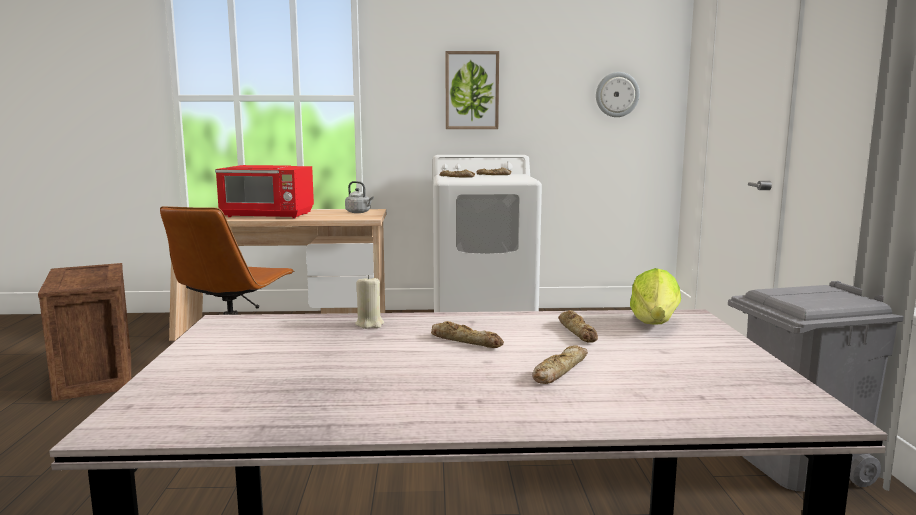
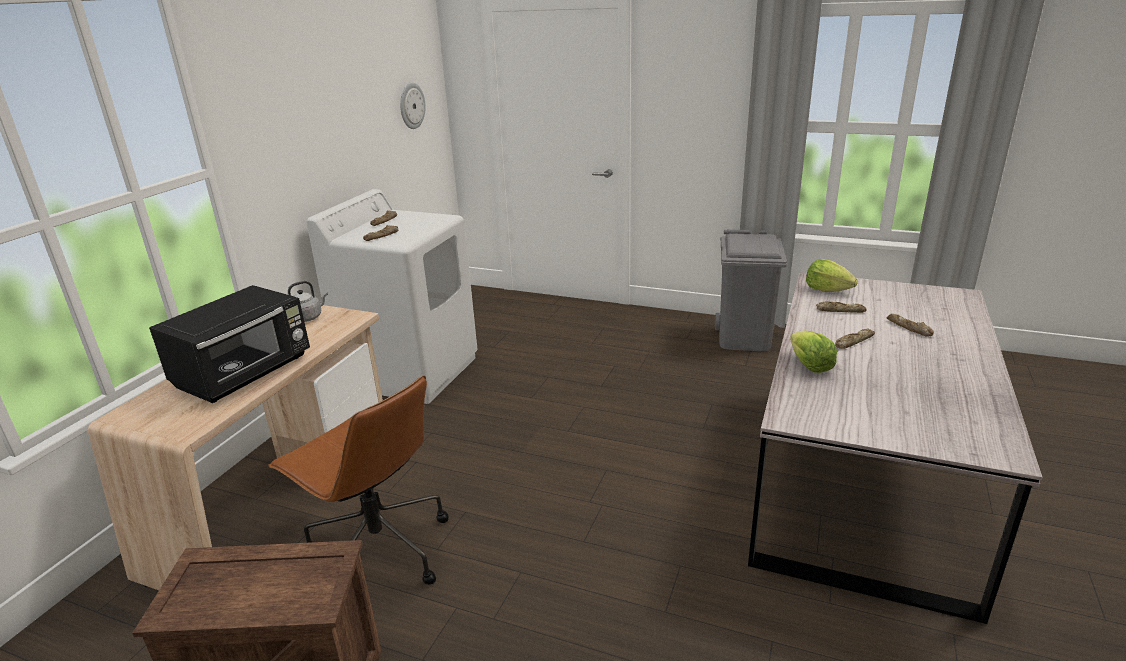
camera: 65 degrees left, 15 degrees up
red microwave [215,165,314,218] -> black microwave [149,285,310,403]
beige candle [355,275,384,329] -> lettuce [790,330,837,373]
picture [445,51,499,129] -> none

